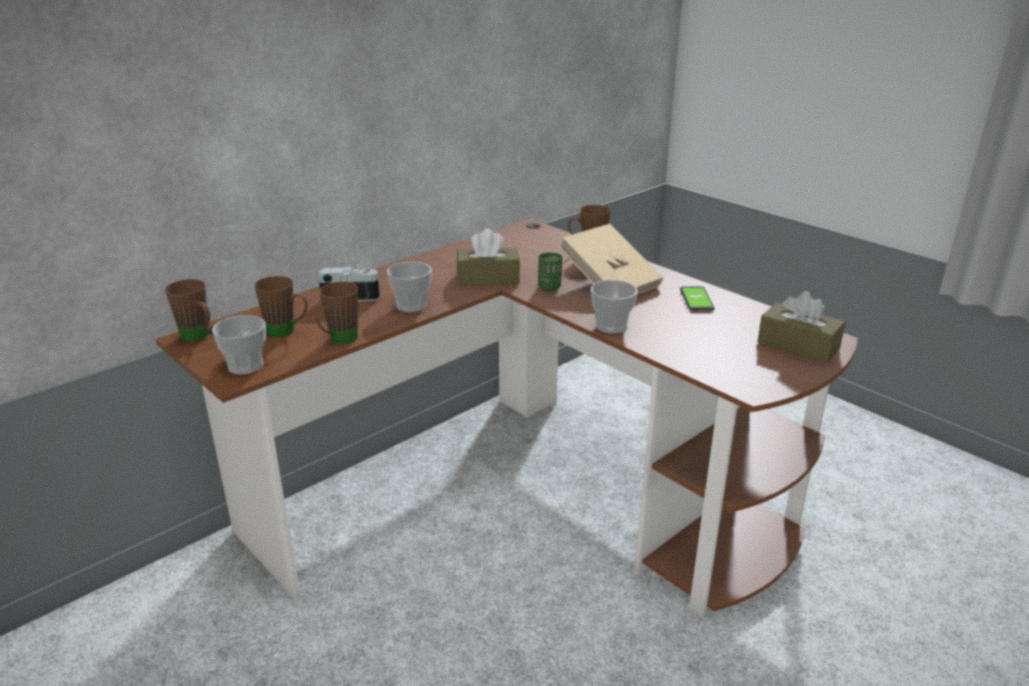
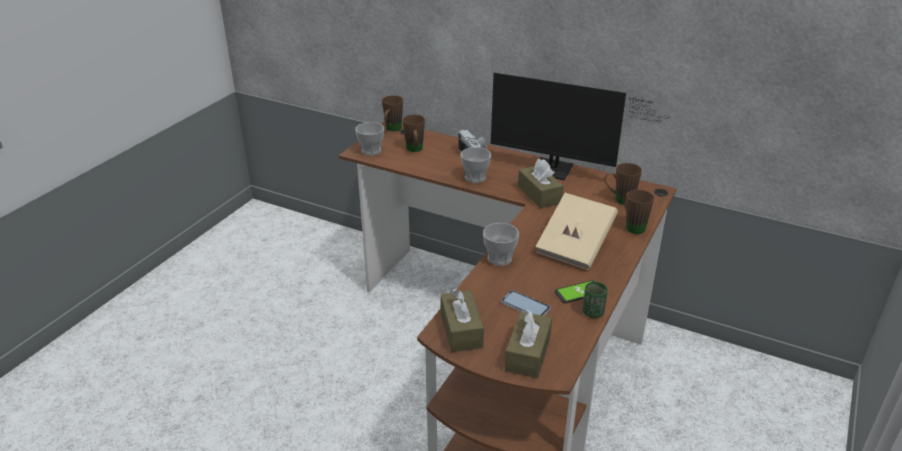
camera: 70 degrees right, 5 degrees up
brown mug [316,282,358,344] -> brown mug moved to [604,163,642,205]
green cup [538,252,562,291] -> green cup moved to [582,281,608,318]
none -> brown tissue box [440,289,484,352]
none -> monitor [490,73,670,180]
none -> phone [501,290,551,316]

